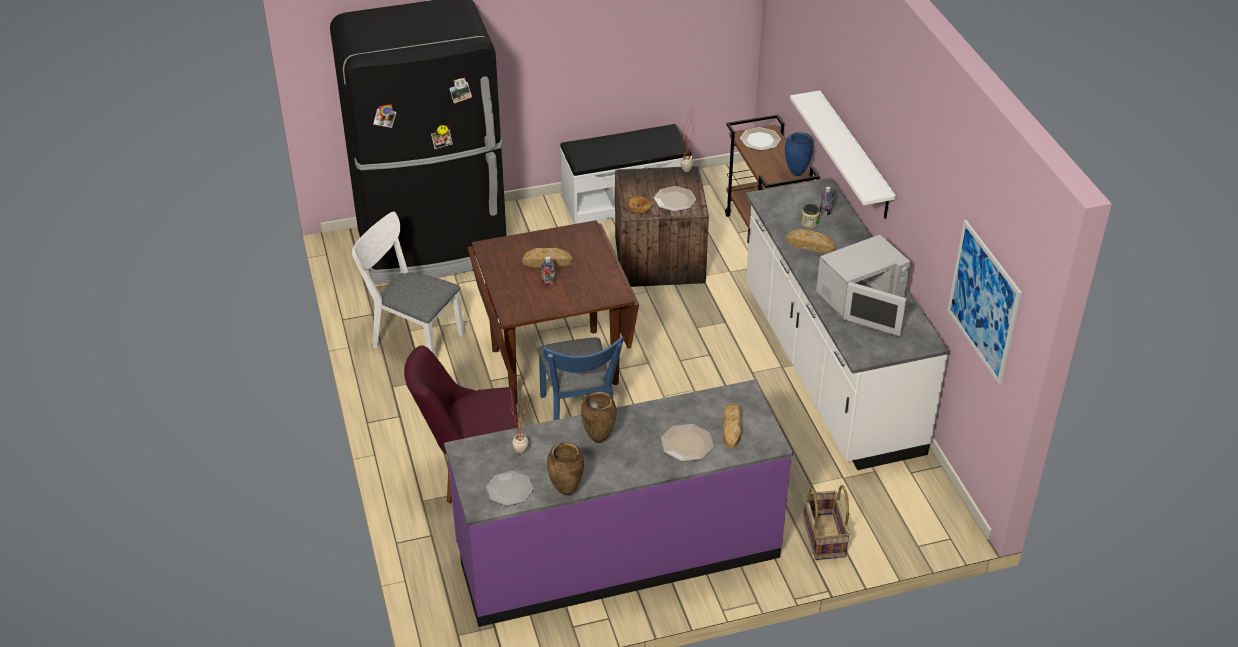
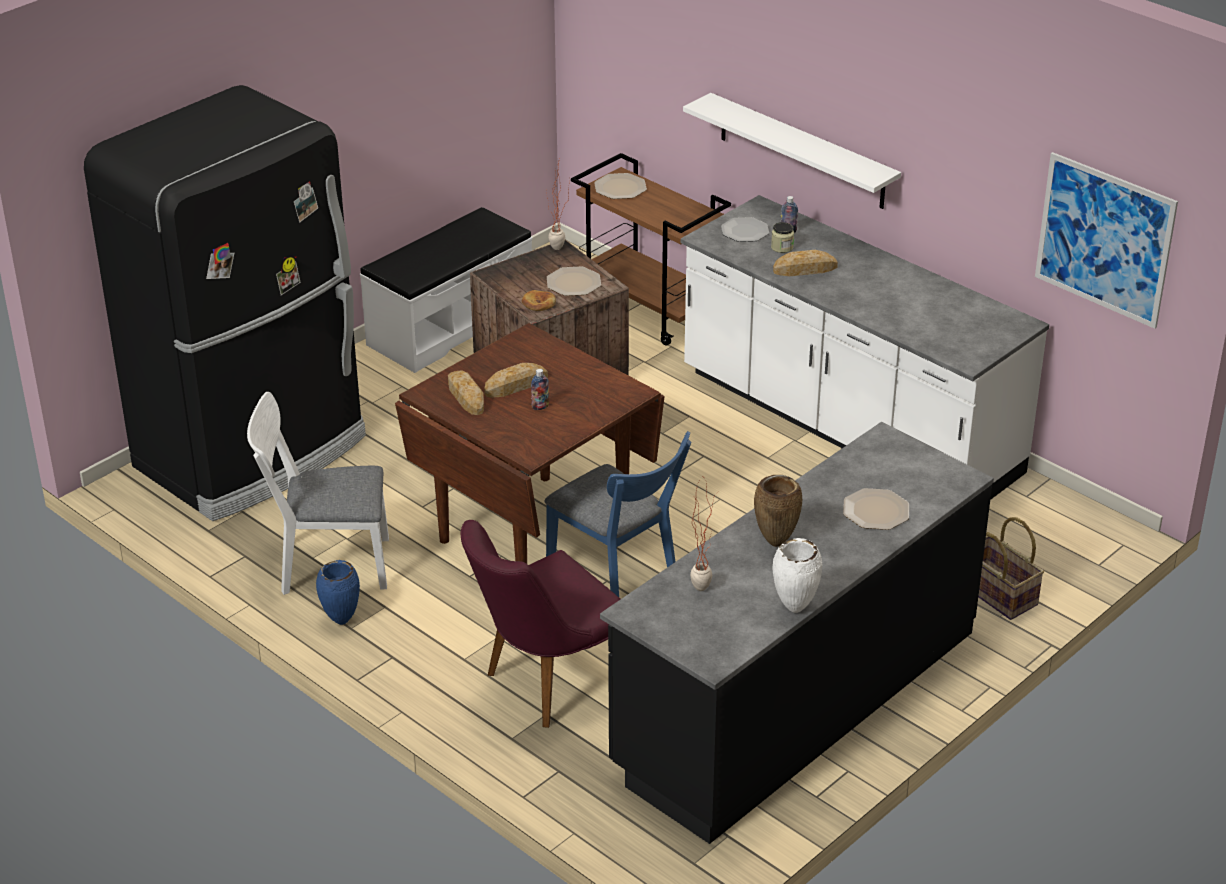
camera: 30 degrees left, 5 degrees down
purple counter [444,380,793,627] -> black counter [600,422,994,844]
plate [486,471,533,506] -> plate moved to [721,217,769,242]
brown vase [547,443,584,495] -> white vase [772,538,822,613]
bread [723,403,741,448] -> bread moved to [448,370,484,415]
blue vase [785,132,813,176] -> blue vase moved to [316,560,360,625]
white microwave [816,234,911,336] -> none

